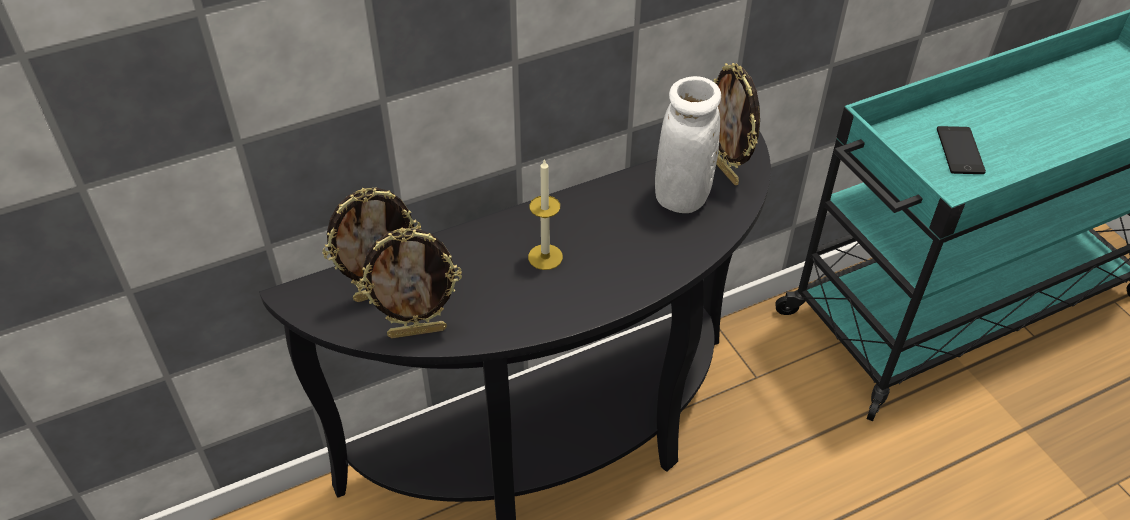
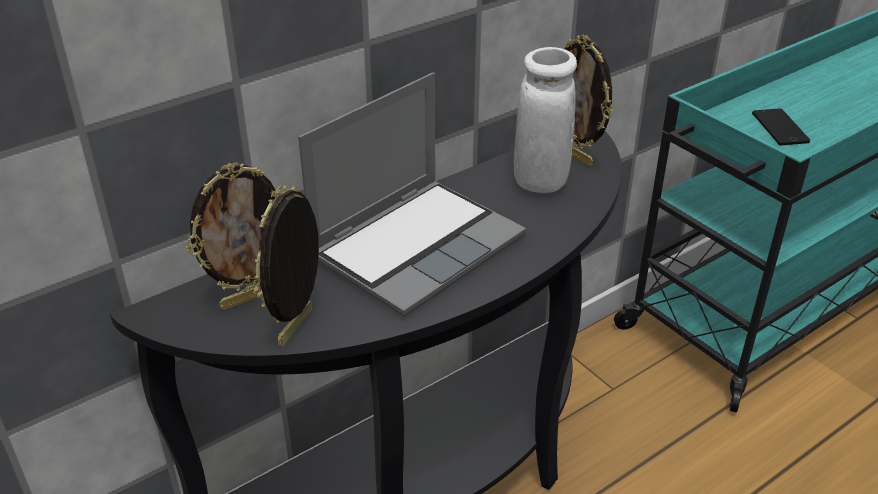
camera: 10 degrees left, 10 degrees down
picture frame [357,228,462,338] -> picture frame turned 135 degrees clockwise [253,186,319,346]
candle [528,158,563,270] -> laptop [298,72,526,317]

